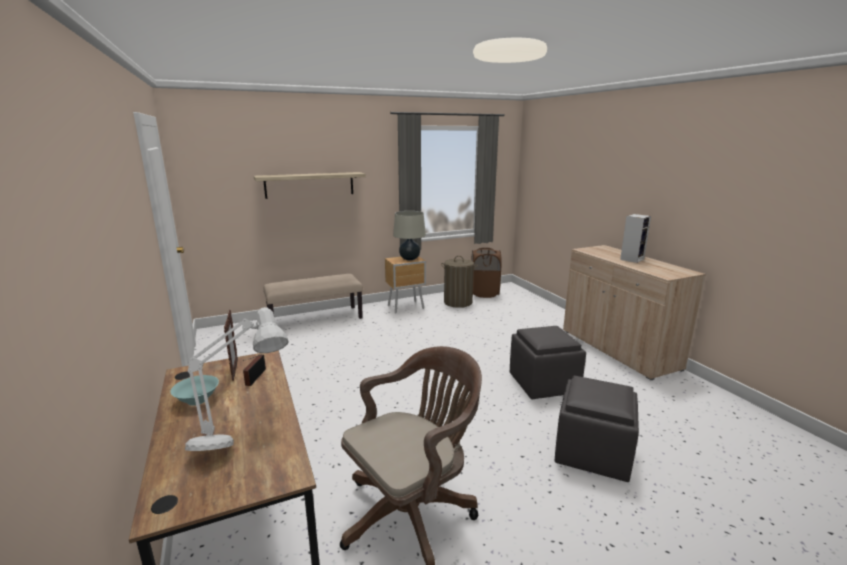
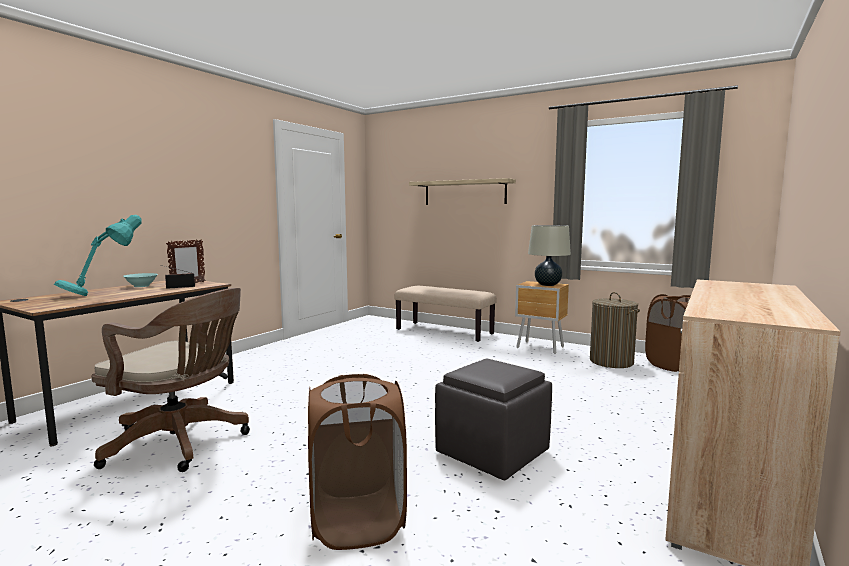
camera: 55 degrees right, 10 degrees down
grey table lamp [185,307,289,451] -> turquoise table lamp [54,215,142,296]
grey ottoman [555,376,639,482] -> brown laundry basket [308,374,407,550]
speaker [620,214,651,263] -> none

